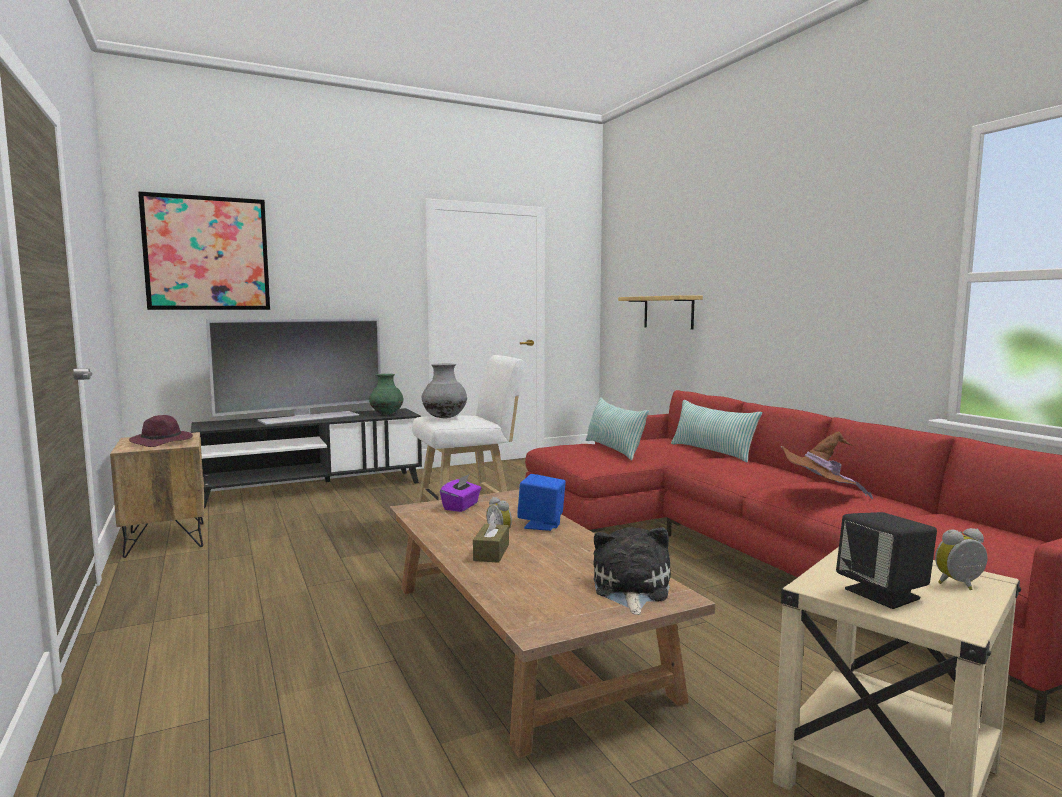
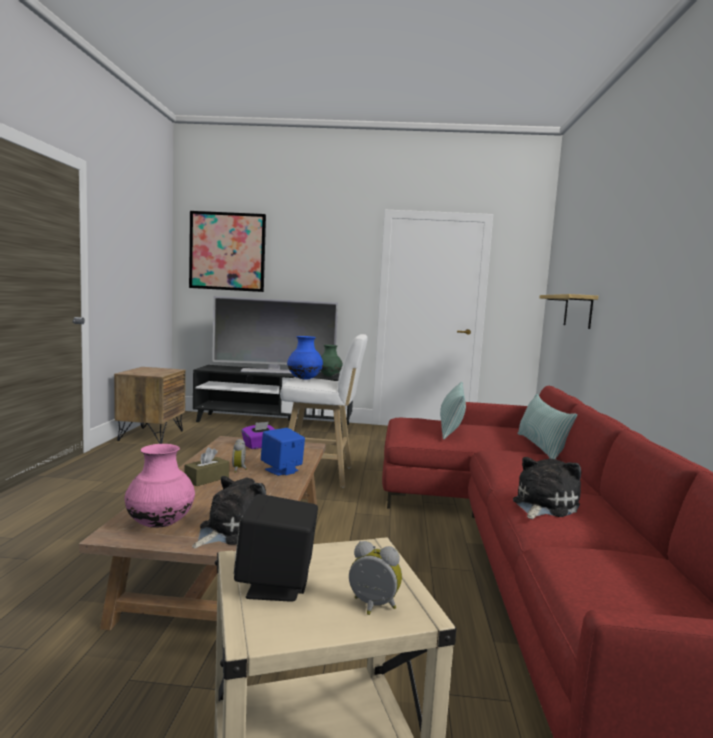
camera: 30 degrees right, 0 degrees up
purple hat [129,415,193,447] -> none
grey vase [422,363,467,418] -> blue vase [287,336,323,380]
brown hat [781,431,873,499] -> plush toy [513,457,581,519]
none -> pink vase [125,444,195,528]

